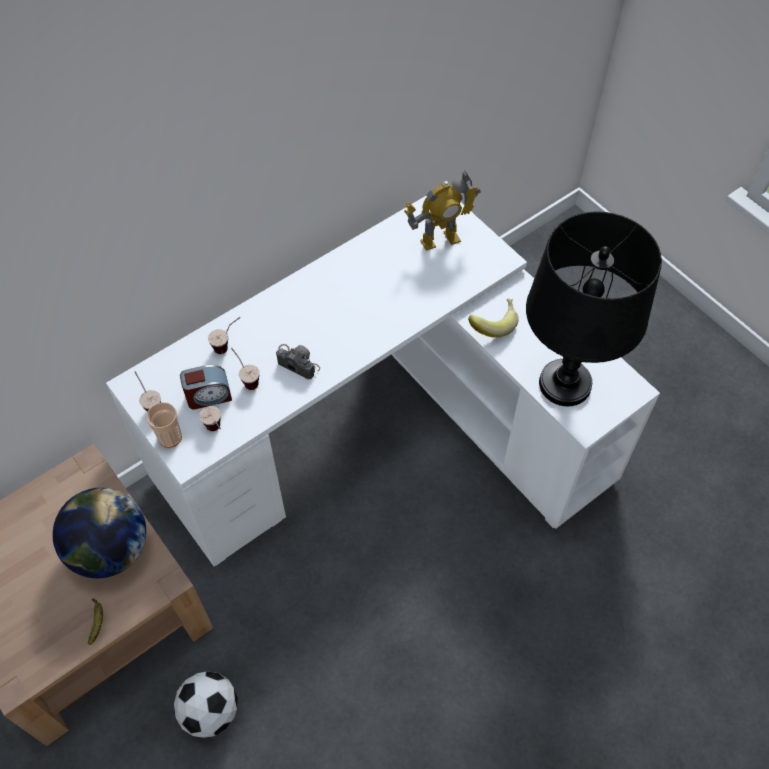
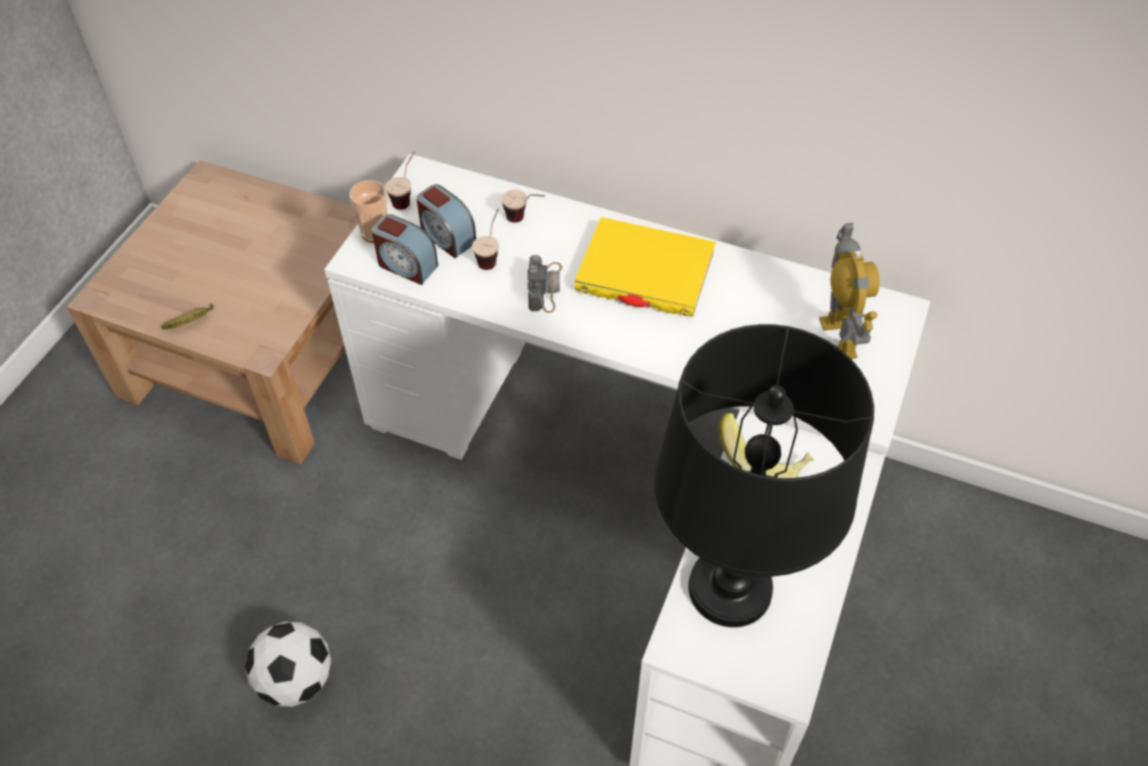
camera: 60 degrees right, 5 degrees down
globe [52,487,146,578] -> none
football [174,671,238,738] -> football moved to [245,622,331,707]
cup [199,406,221,431] -> alarm clock [372,214,438,285]
toy robot [404,171,481,251] -> toy robot turned 135 degrees counterclockwise [819,223,880,359]
none -> yellow book [574,217,716,317]

